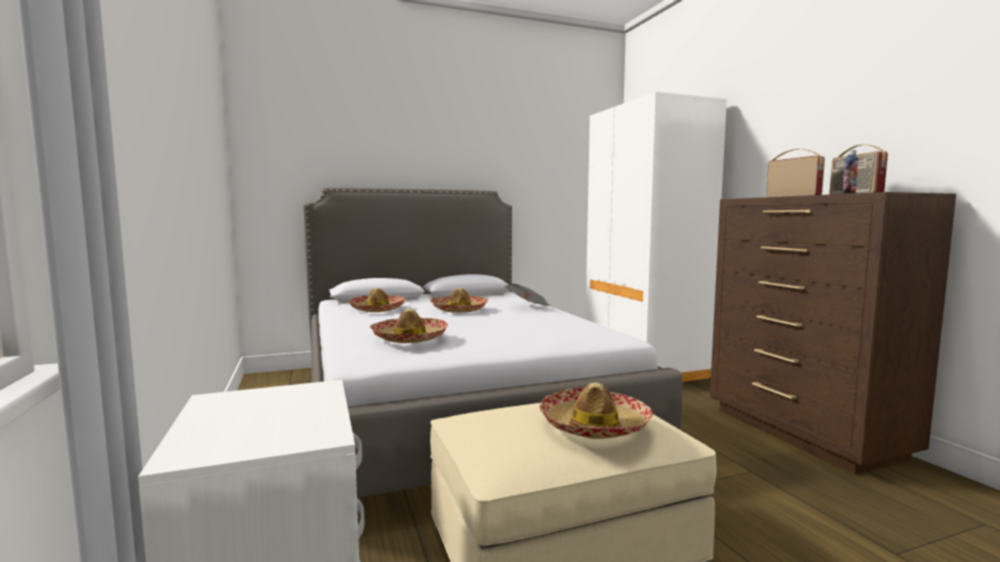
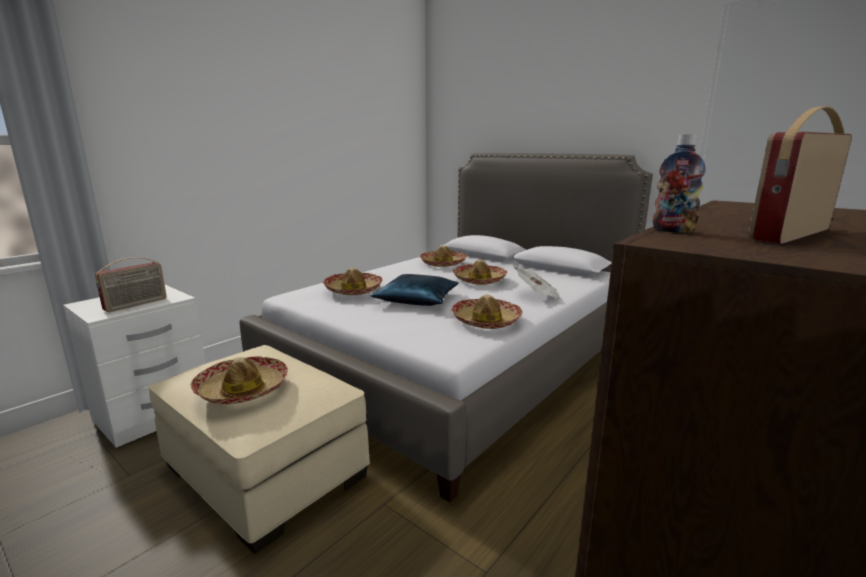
camera: 60 degrees right, 10 degrees up
radio [766,149,825,197] -> radio moved to [95,257,167,312]
none -> blue pillow [370,274,459,306]
none -> hat [451,295,522,329]

